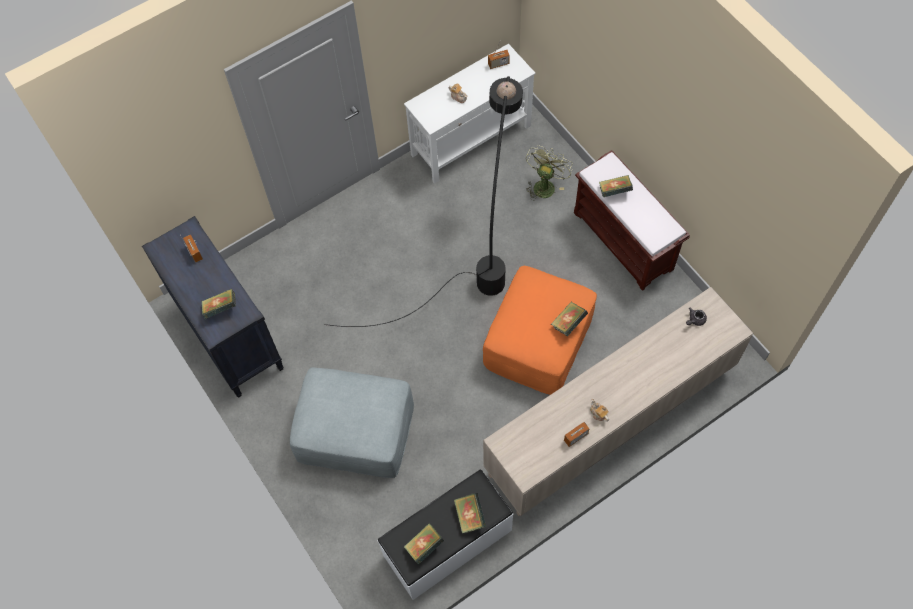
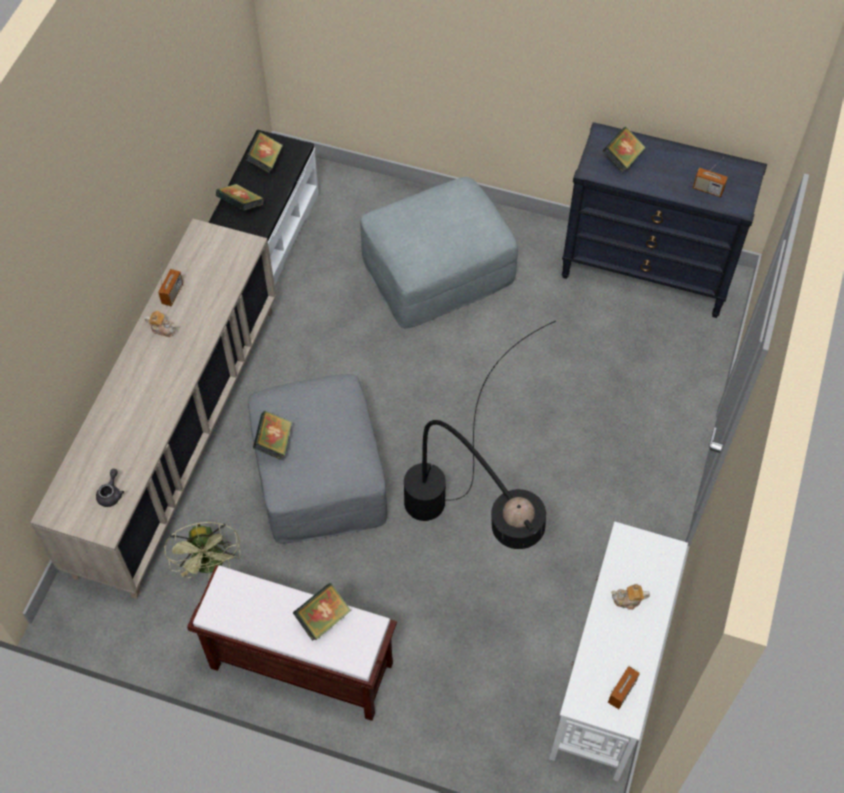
camera: 140 degrees right, 5 degrees down
orange ottoman [483,266,597,395] -> grey ottoman [248,374,387,543]
green fan [526,146,573,201] -> green fan moved to [164,522,240,578]

